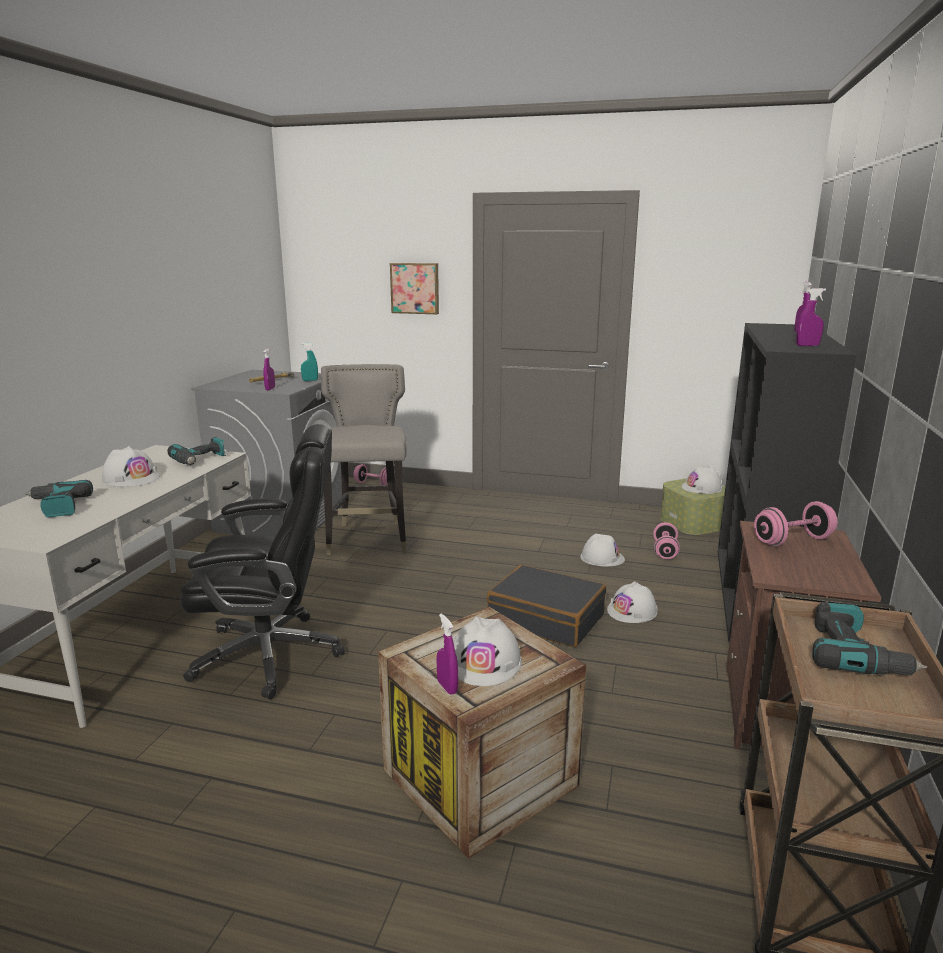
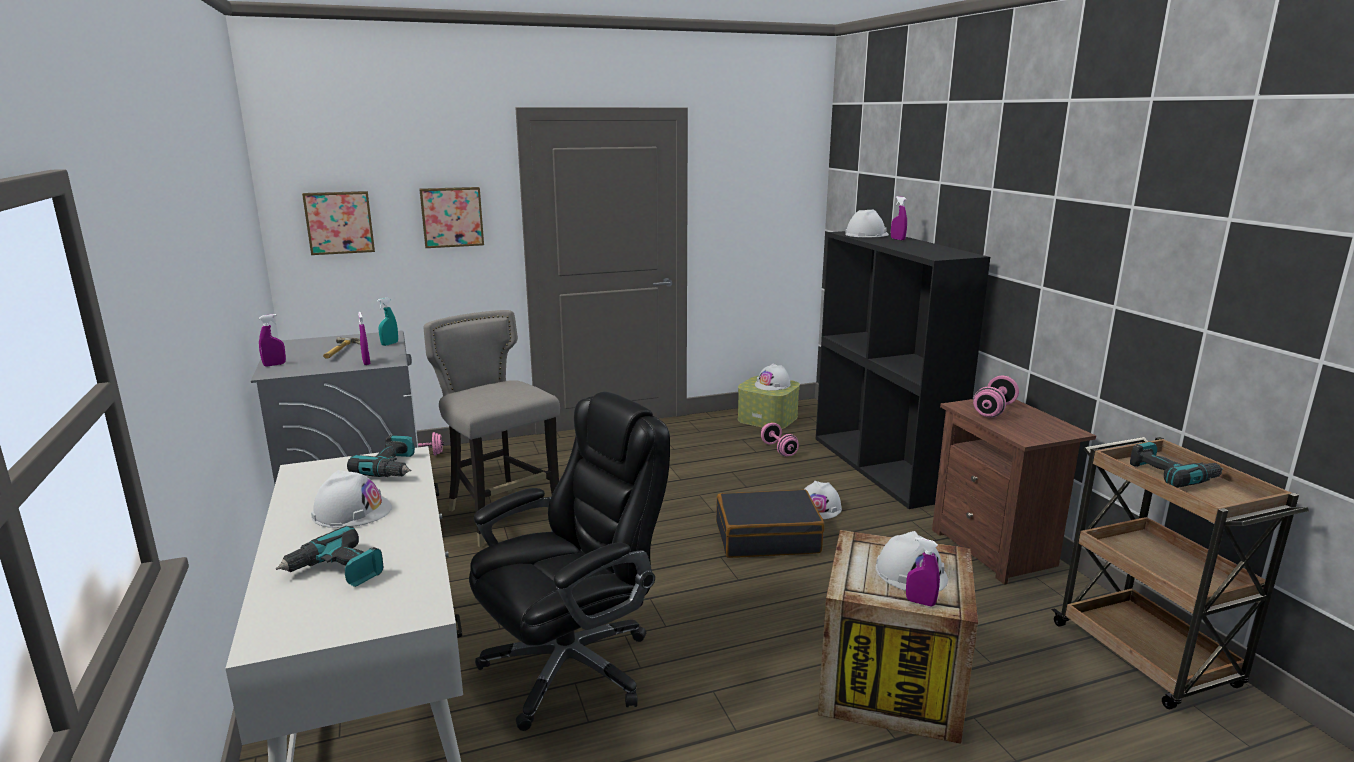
camera: 35 degrees left, 0 degrees up
white hard hat [580,534,625,567] -> white hard hat moved to [845,209,889,237]
purple spray bottle [796,288,826,346] -> purple spray bottle moved to [259,314,286,367]
none -> picture [302,191,375,255]

